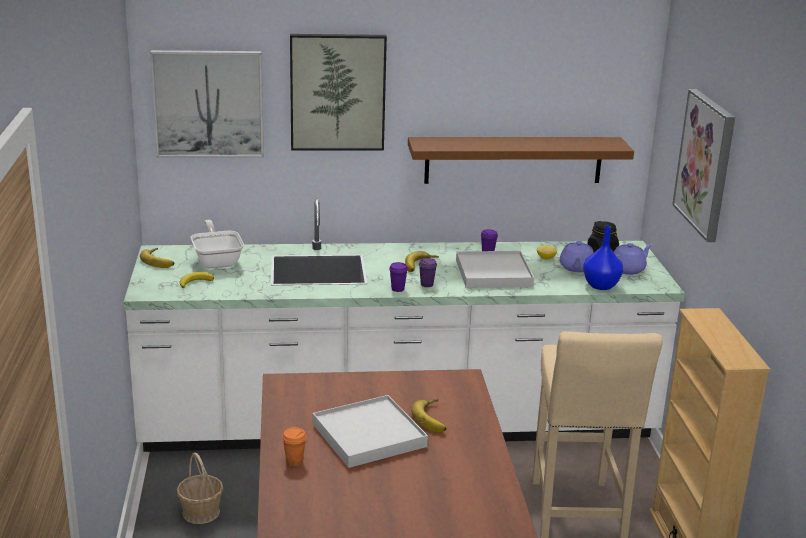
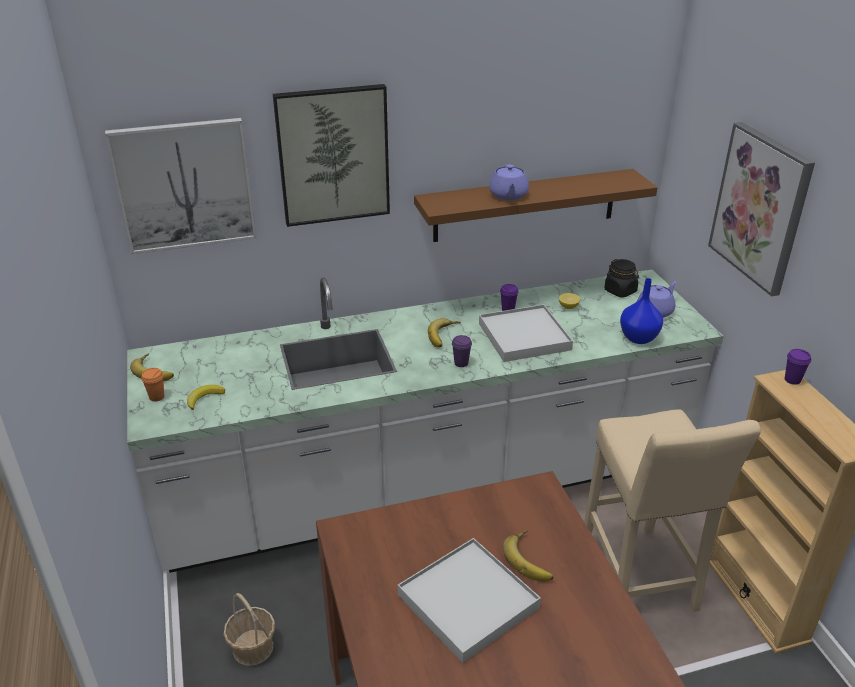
camera: 10 degrees left, 10 degrees up
frying pan [191,220,244,269] -> none
orange cup [282,427,307,466] -> orange cup moved to [141,368,164,402]
purple cup [389,262,408,292] -> purple cup moved to [785,349,811,385]
purple teapot [559,241,594,272] -> purple teapot moved to [489,164,529,200]

